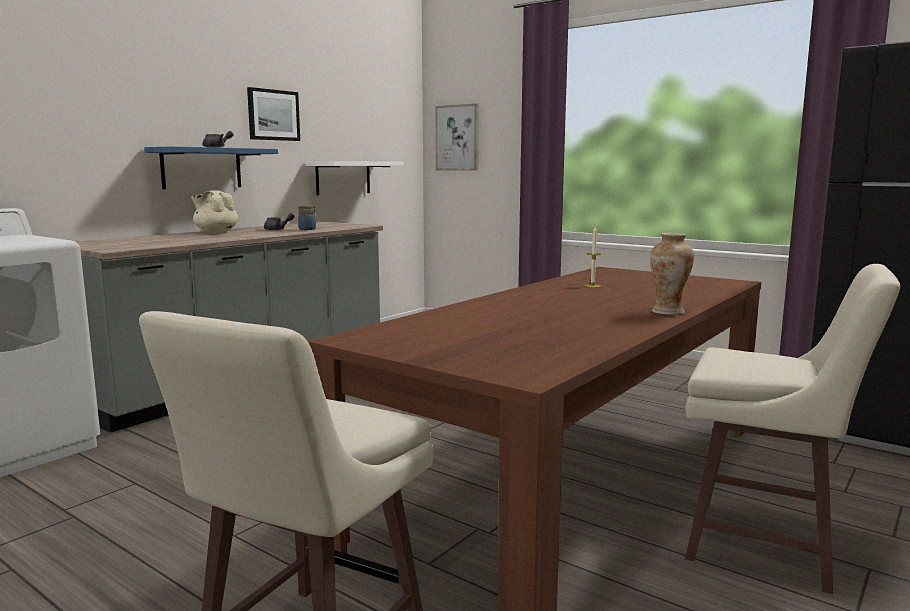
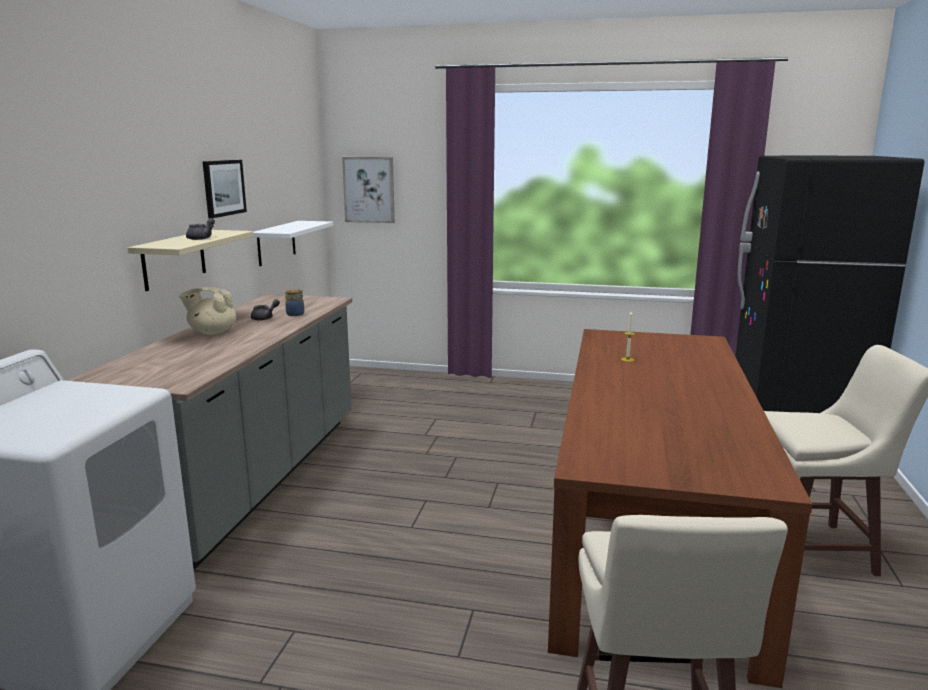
camera: 25 degrees left, 5 degrees up
blue shelf [144,146,278,189] -> beige shelf [128,230,253,291]
vase [650,233,694,315] -> none

